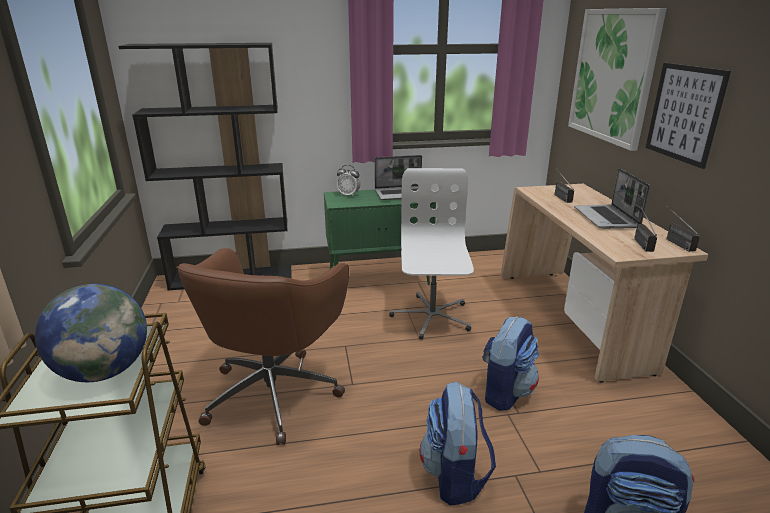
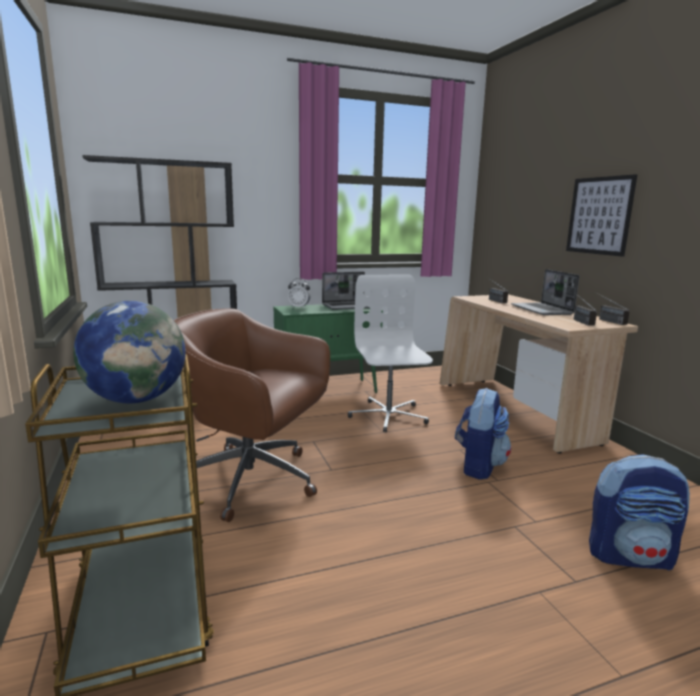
camera: 10 degrees left, 10 degrees down
brown office chair [176,248,349,445] -> brown office chair turned 105 degrees clockwise [174,308,330,522]
backpack [420,382,496,505] -> none
picture [568,8,667,151] -> none

